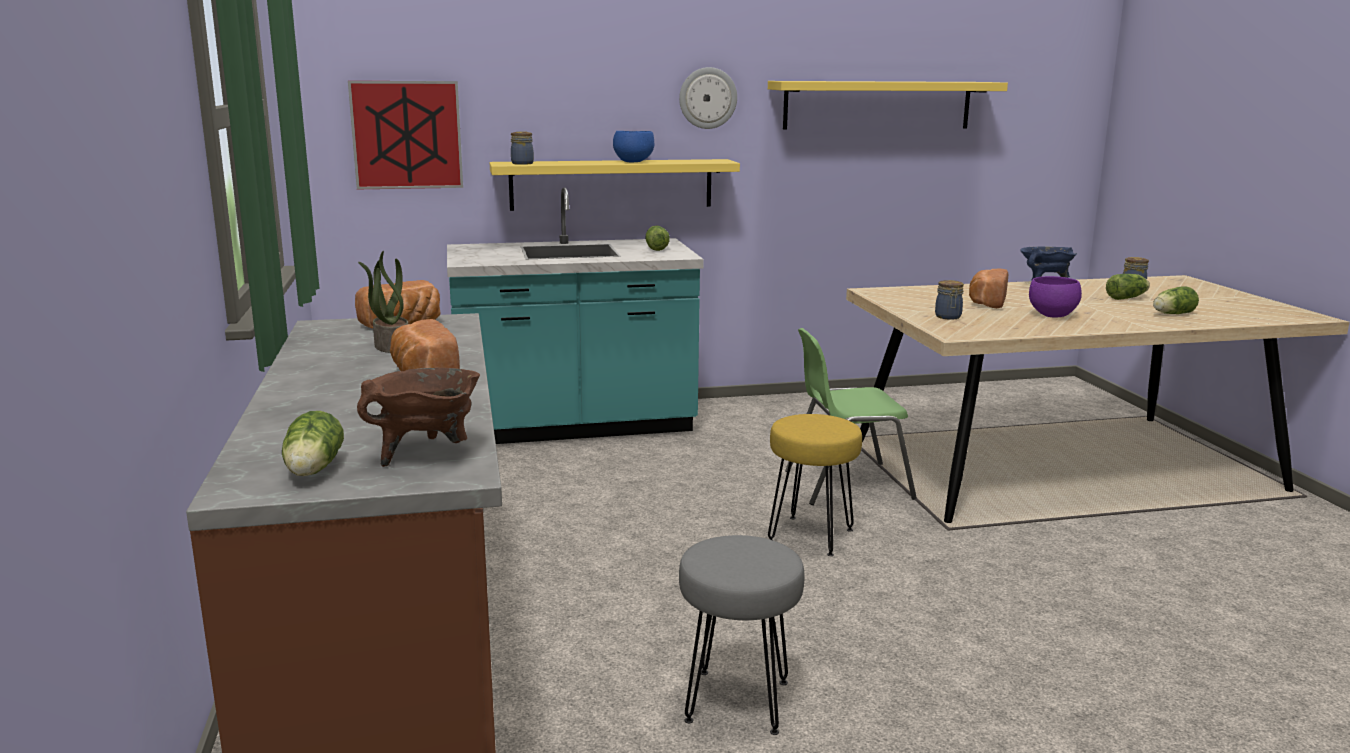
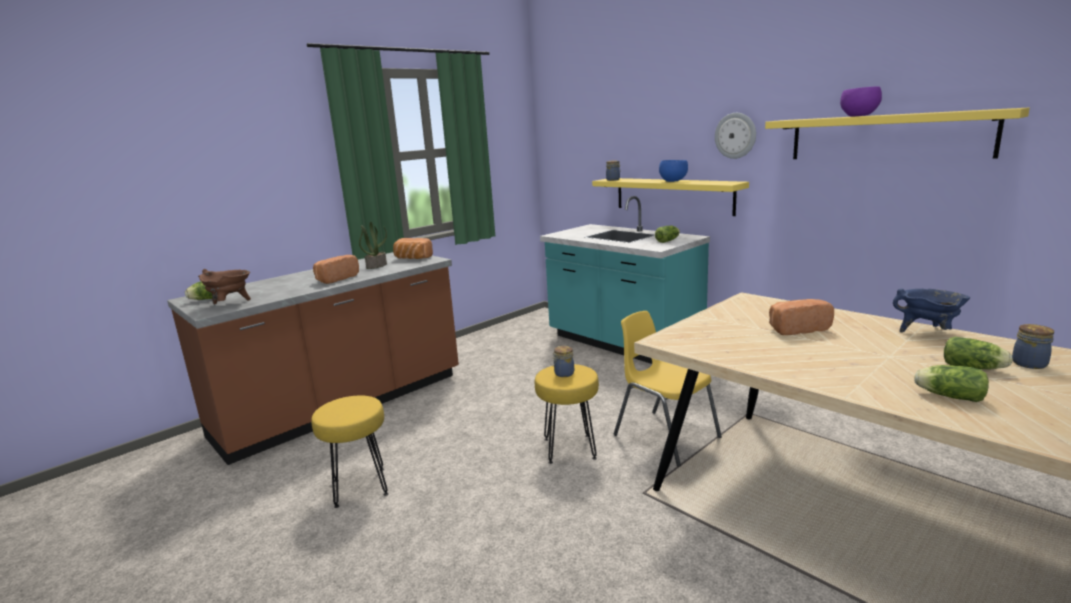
camera: 60 degrees right, 0 degrees up
picture [348,81,463,189] -> none
grey stool [679,535,804,735] -> yellow stool [311,396,389,508]
green chair [785,328,917,505] -> yellow chair [614,311,722,466]
jar [935,280,964,320] -> jar moved to [553,346,574,377]
purple bowl [1029,276,1082,317] -> purple bowl moved to [840,87,882,117]

